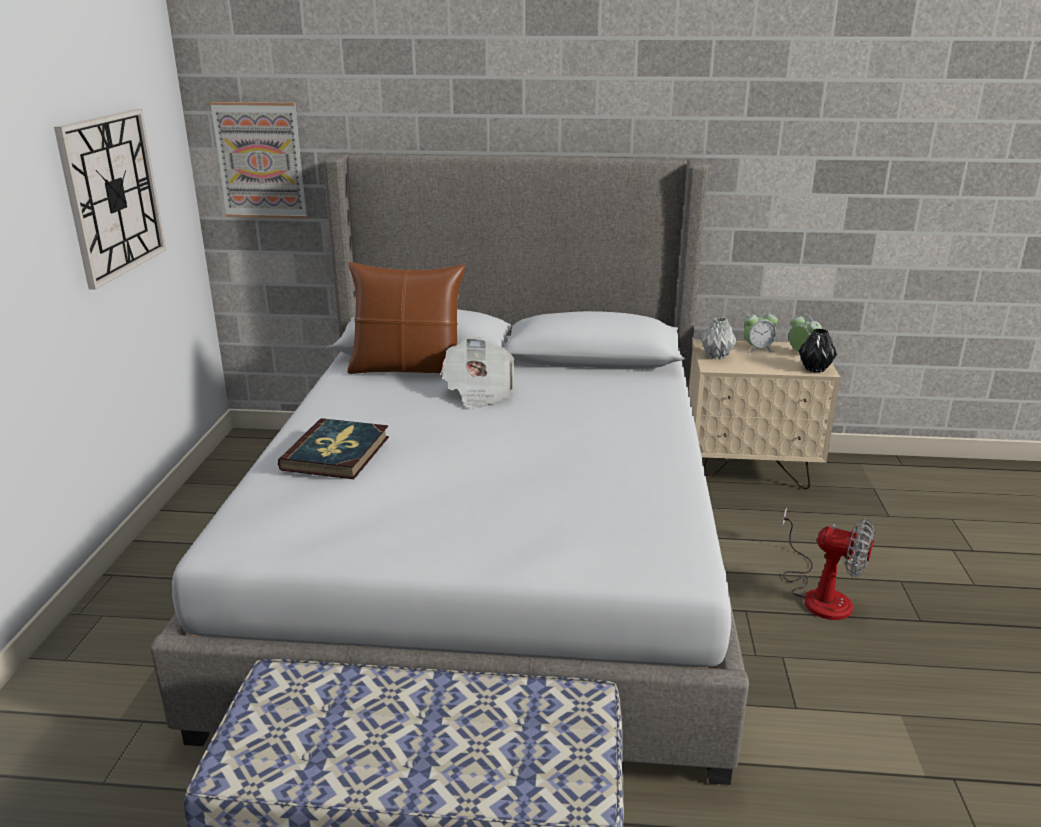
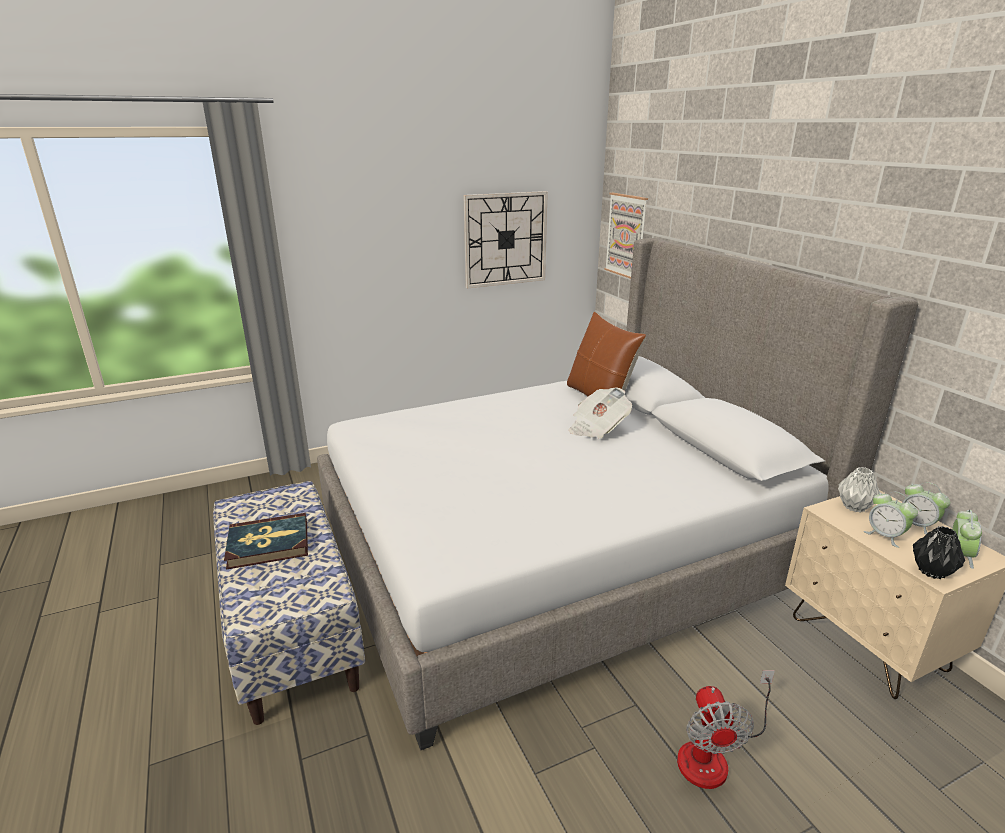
camera: 60 degrees right, 0 degrees up
book [278,418,389,479] -> book moved to [224,513,308,570]
none -> alarm clock [864,491,918,548]

